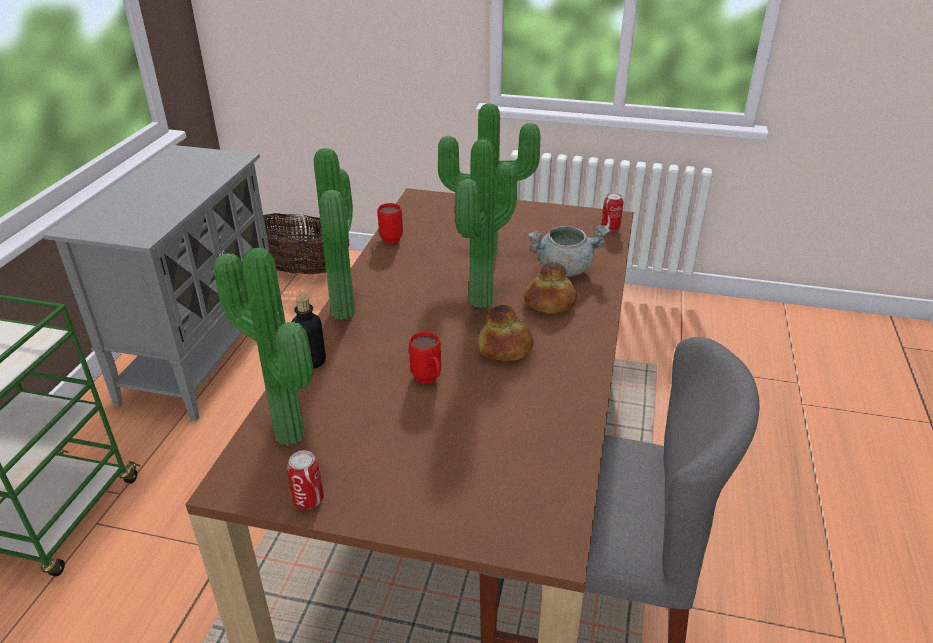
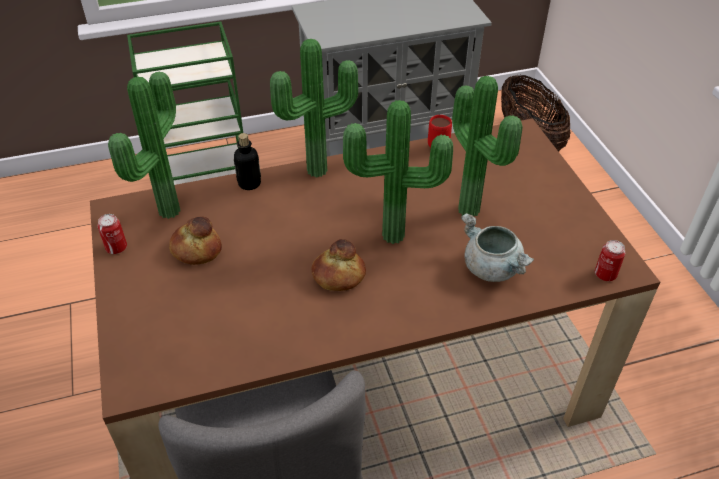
camera: 60 degrees right, 10 degrees up
red mug [409,332,441,384] -> none
bread [523,262,577,314] -> bread moved to [169,217,222,265]

